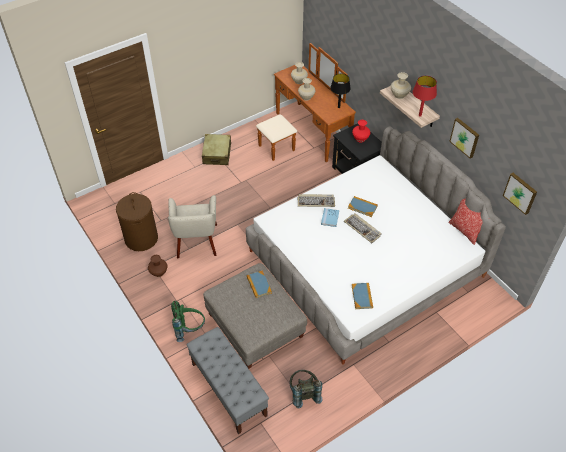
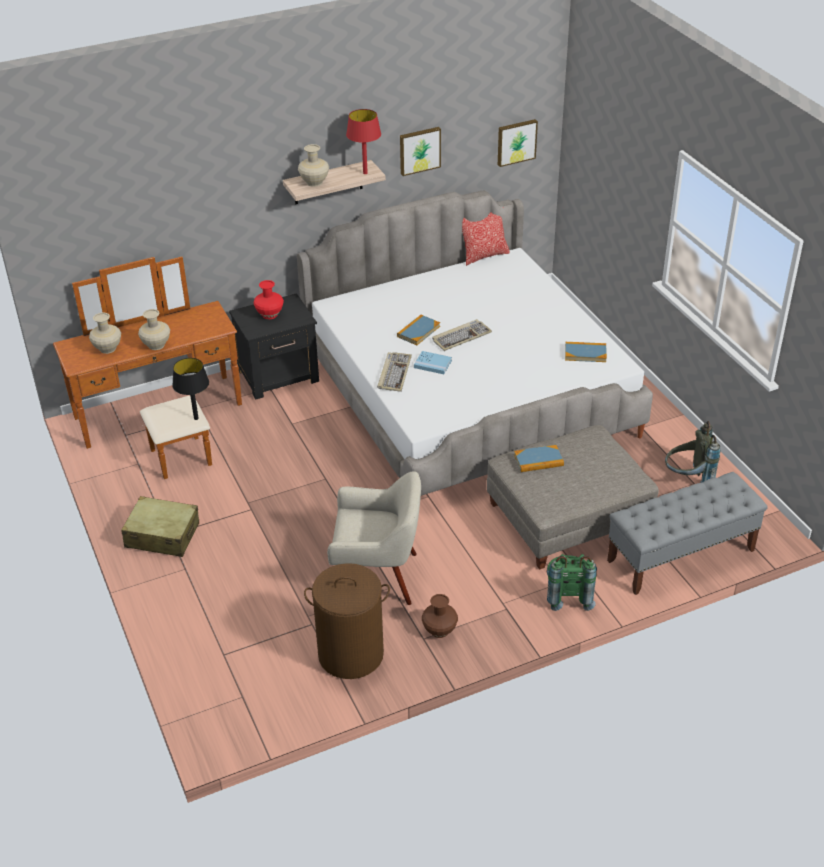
camera: 80 degrees left, 10 degrees down
black table lamp [330,74,351,108] -> black table lamp moved to [172,358,209,420]

